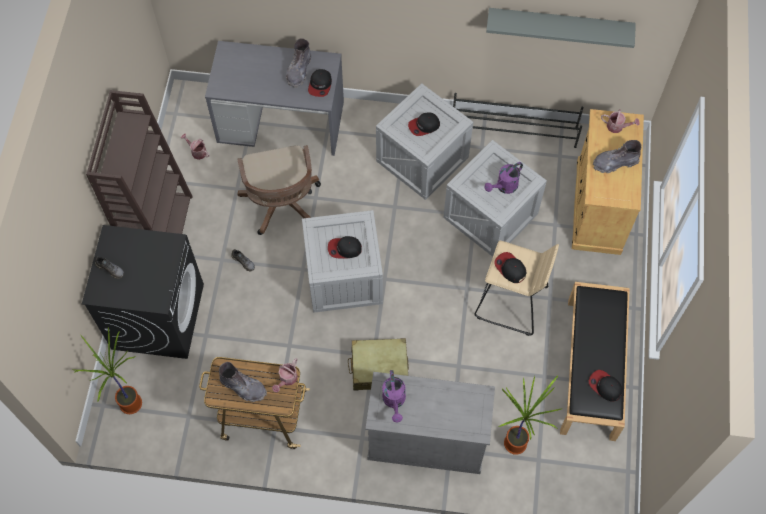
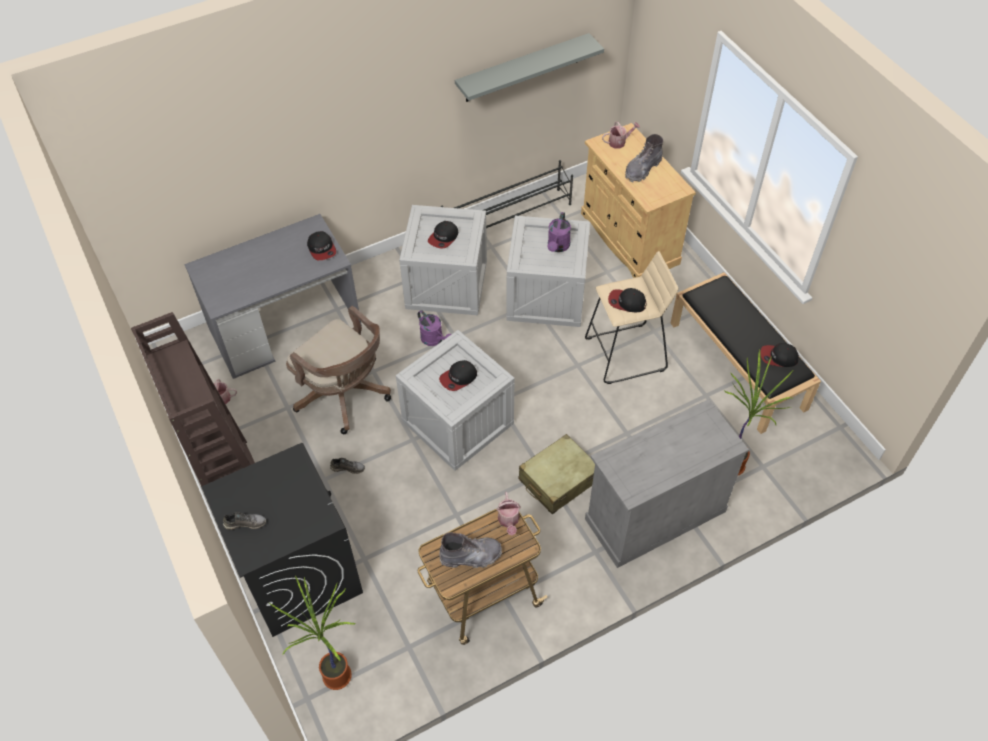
camera: 35 degrees left, 10 degrees down
grey boot [286,38,311,88] -> none
purple watering can [382,370,406,423] -> purple watering can moved to [418,310,451,346]

